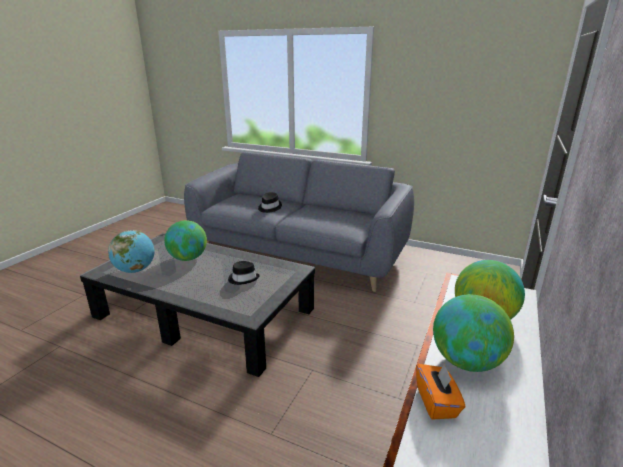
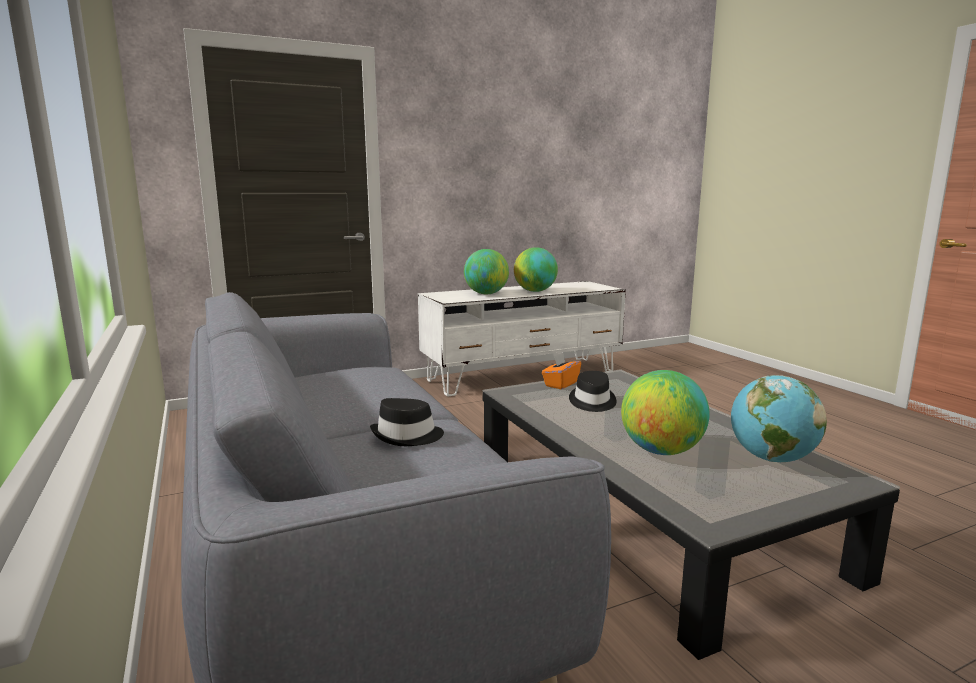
camera: 140 degrees left, 10 degrees down
orange tissue box [416,363,465,420] -> orange tissue box moved to [542,353,581,389]

